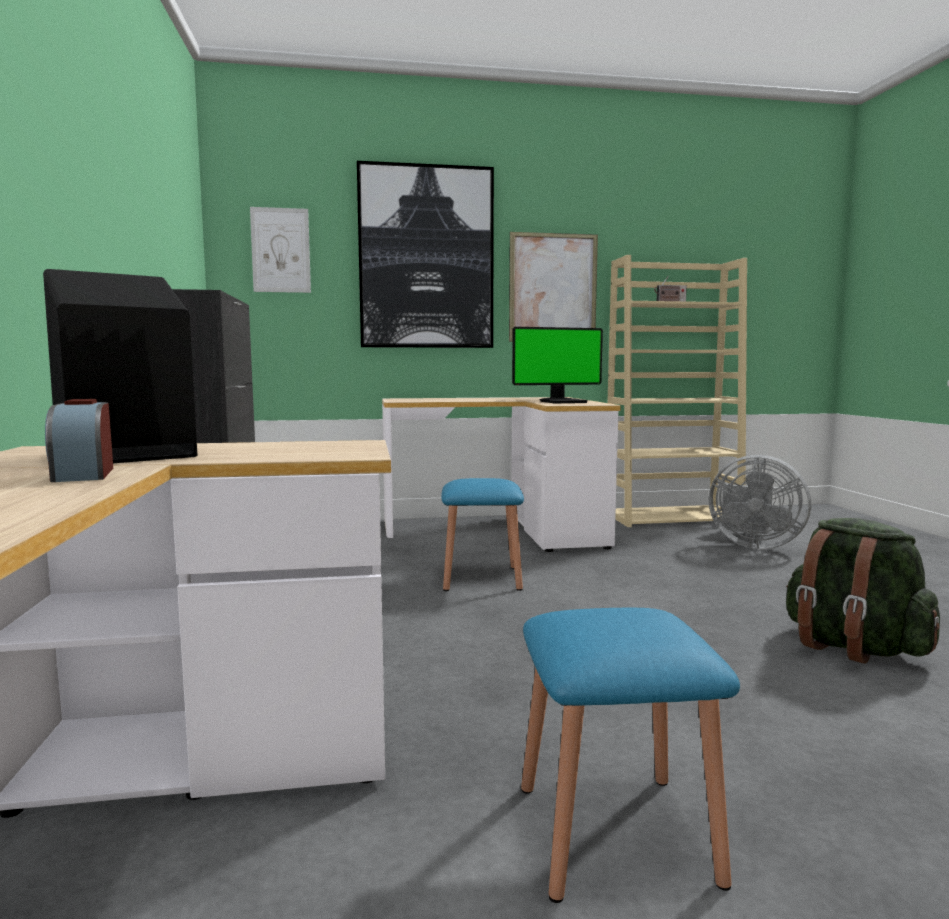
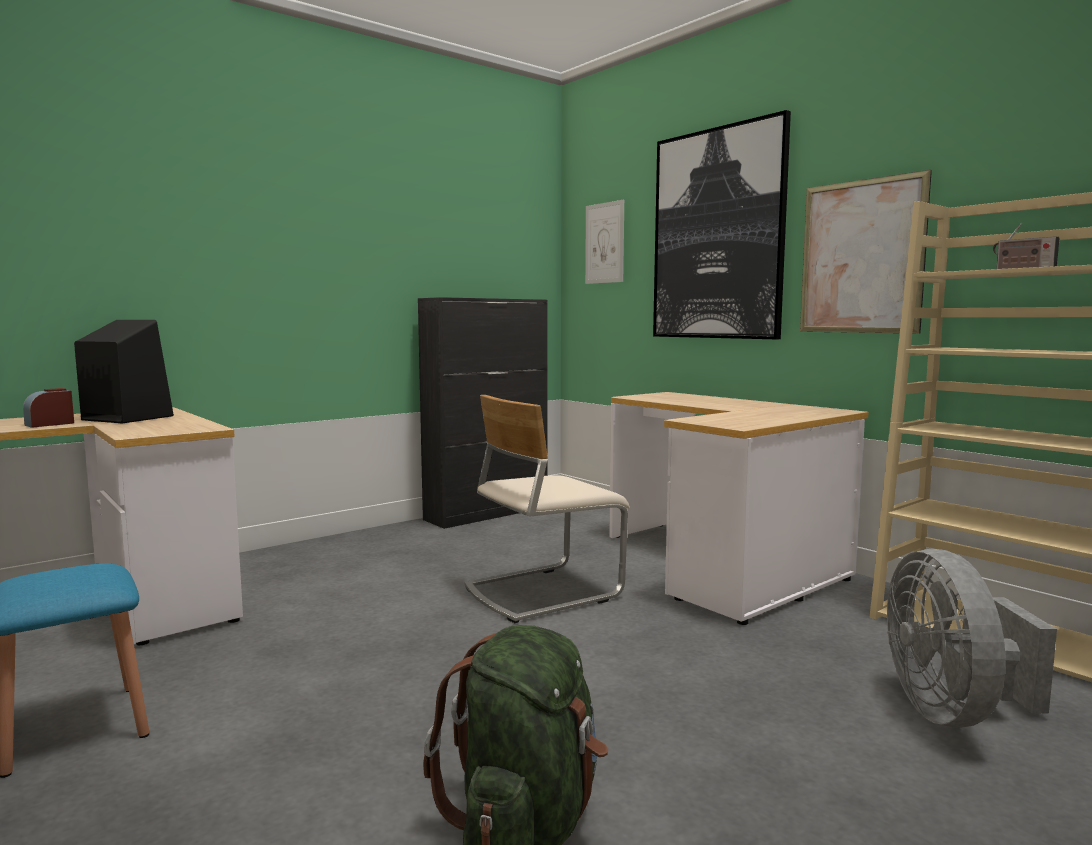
camera: 60 degrees right, 0 degrees up
blue stool [441,478,524,591] -> beige chair [465,395,629,623]
monitor [512,327,603,403] -> none

